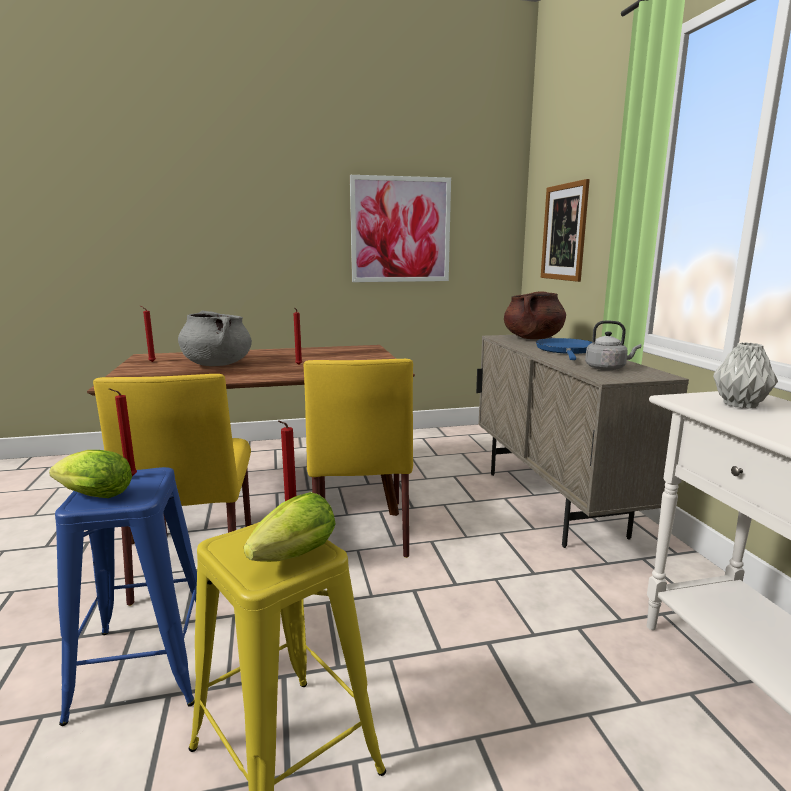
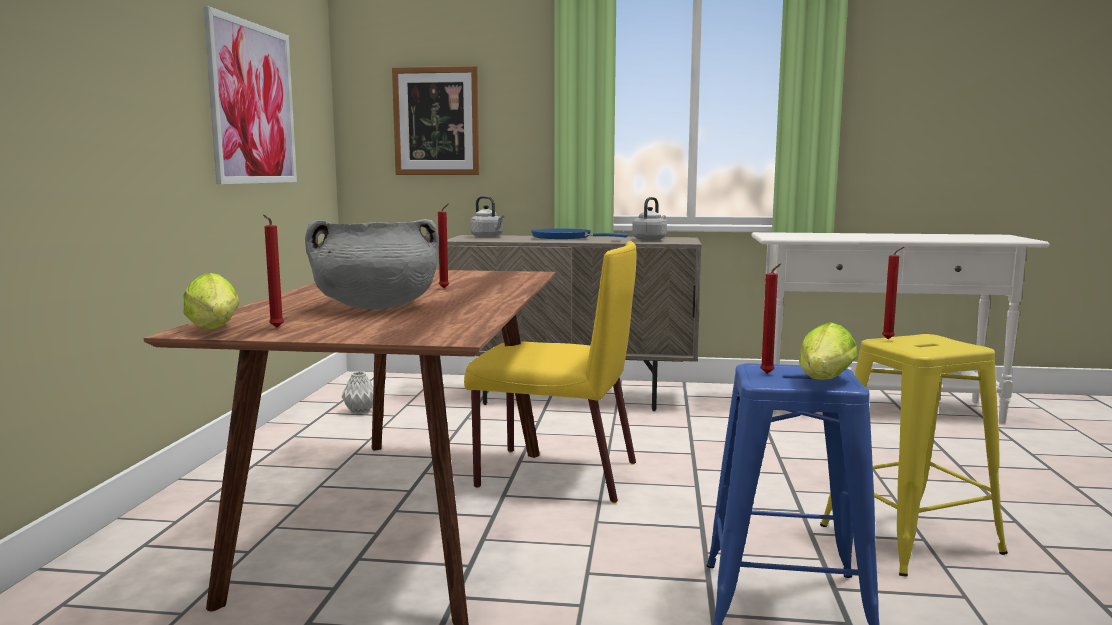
camera: 70 degrees left, 5 degrees down
yellow chair [93,374,251,606] -> none
lettuce [244,492,336,562] -> lettuce moved to [184,273,240,330]
brown cooking pot [504,291,566,339] -> grey kettle [470,196,504,238]
grey vase [713,342,778,409] -> grey vase moved to [341,372,373,414]

